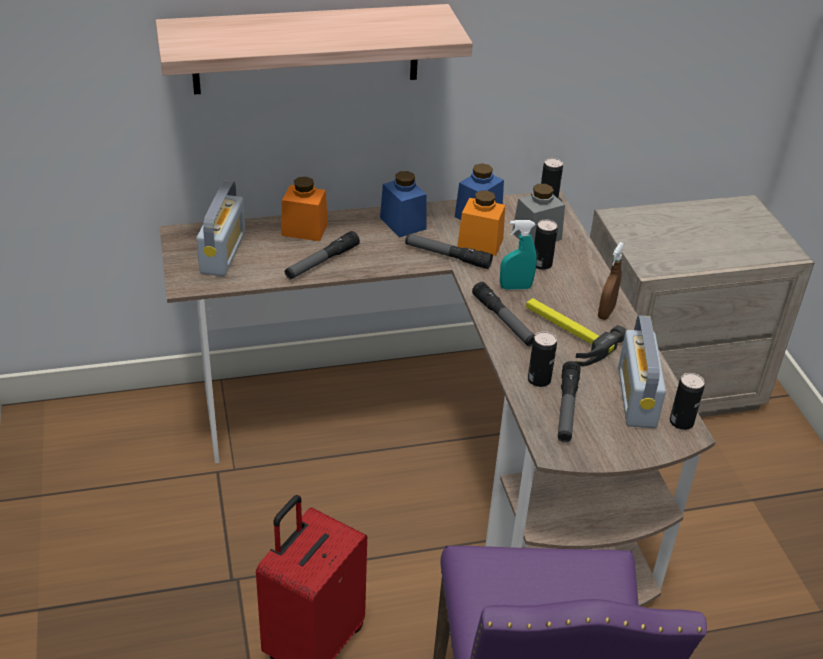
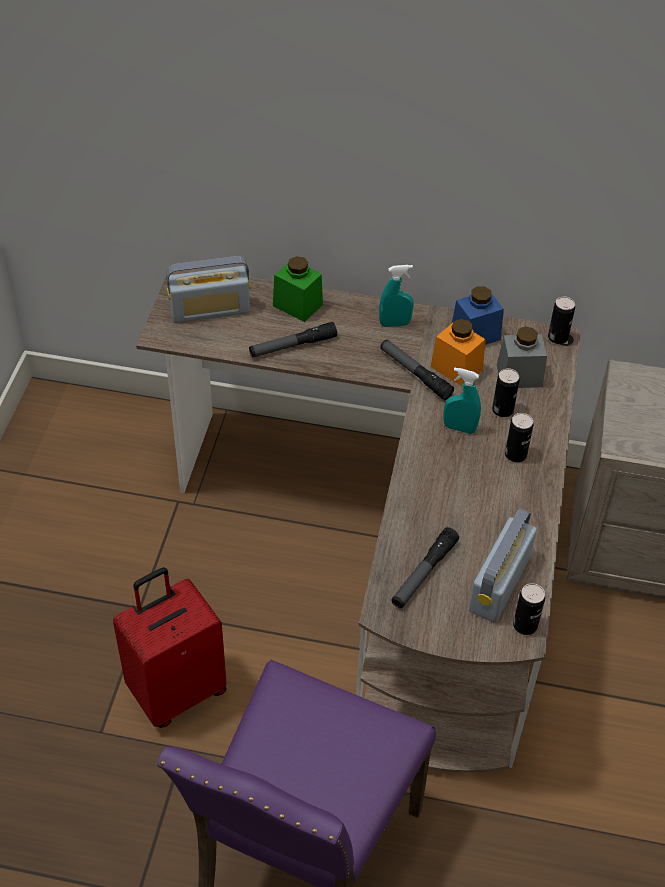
camera: 25 degrees right, 10 degrees up
shelf [156,4,473,95] -> none
radio [196,180,245,276] -> radio turned 45 degrees clockwise [166,256,251,323]
orange jar [281,177,328,241] -> green jar [273,256,323,322]
blue jar [380,171,427,237] -> turquoise spray bottle [379,265,414,327]
flashlight [472,282,535,346] -> none
hammer [526,298,627,366] -> none
can [528,331,557,387] -> can moved to [505,413,533,462]
brown spray bottle [598,242,624,320] -> none

